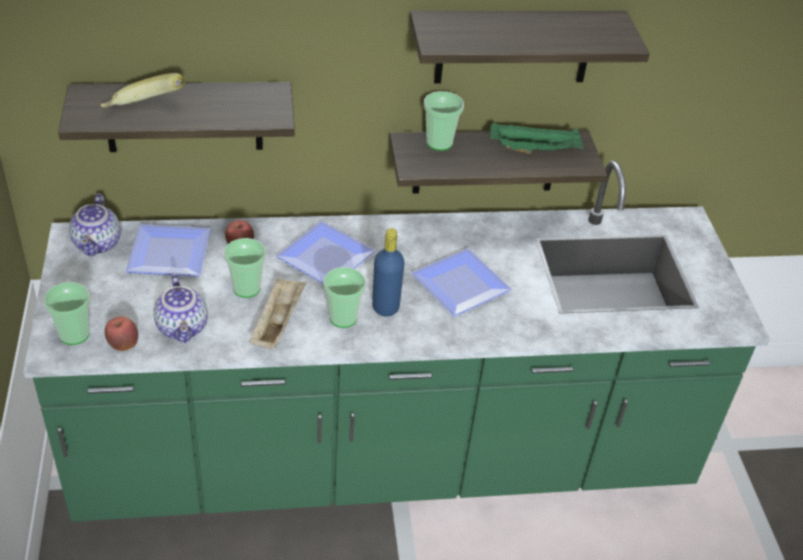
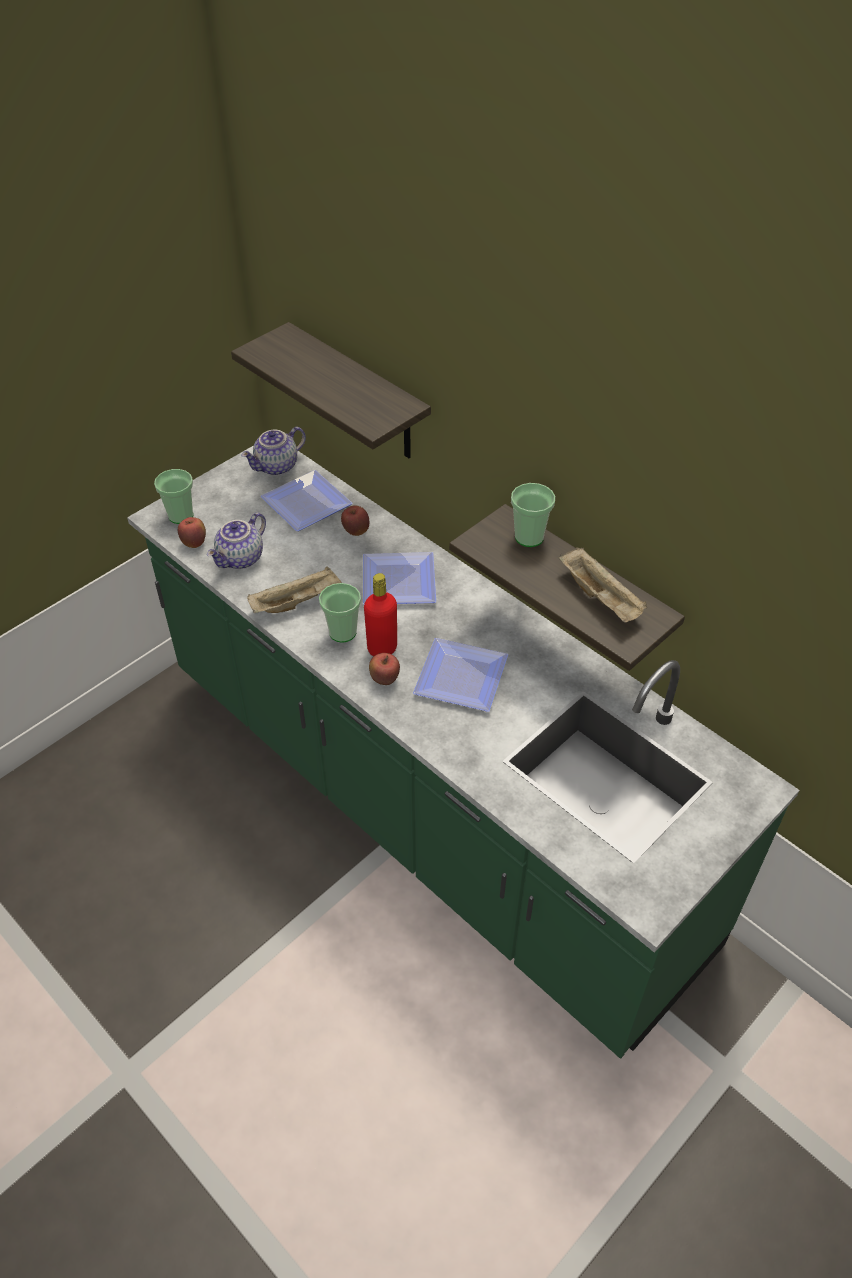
camera: 55 degrees right, 5 degrees up
banana [101,73,185,108] -> none
cup [224,238,266,298] -> none
blue bottle [372,228,405,316] -> red bottle [364,573,397,656]
shelf [410,11,650,84] -> none
green tray [490,123,583,154] -> beige tray [559,547,647,622]
none -> apple [369,653,400,685]

